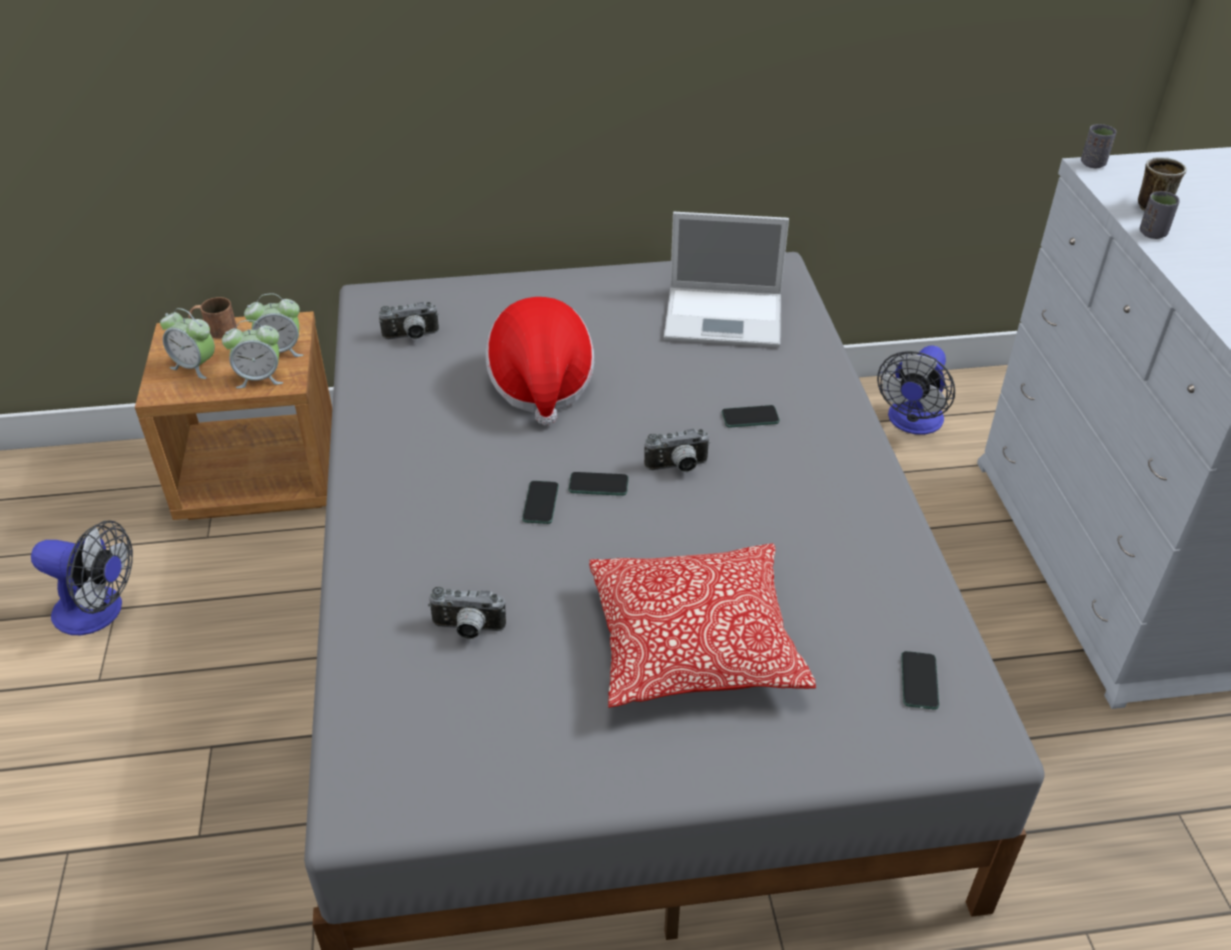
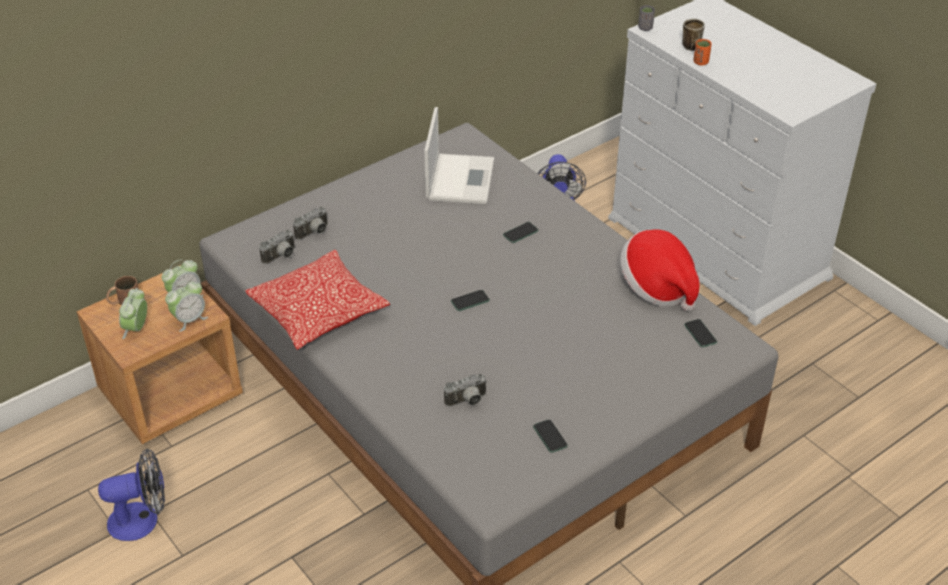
camera: 30 degrees left, 0 degrees up
alarm clock [160,308,215,379] -> alarm clock turned 105 degrees clockwise [119,288,147,339]
hat [486,297,594,425] -> hat moved to [620,229,700,311]
phone [522,481,559,524] -> phone moved to [533,419,568,453]
pillow [589,543,816,708] -> pillow moved to [245,250,390,350]
camera [644,429,710,472] -> camera moved to [293,207,328,240]
laptop [664,212,789,347] -> laptop turned 60 degrees counterclockwise [424,107,494,204]
grey cup [1140,191,1180,239] -> orange cup [694,39,712,66]

